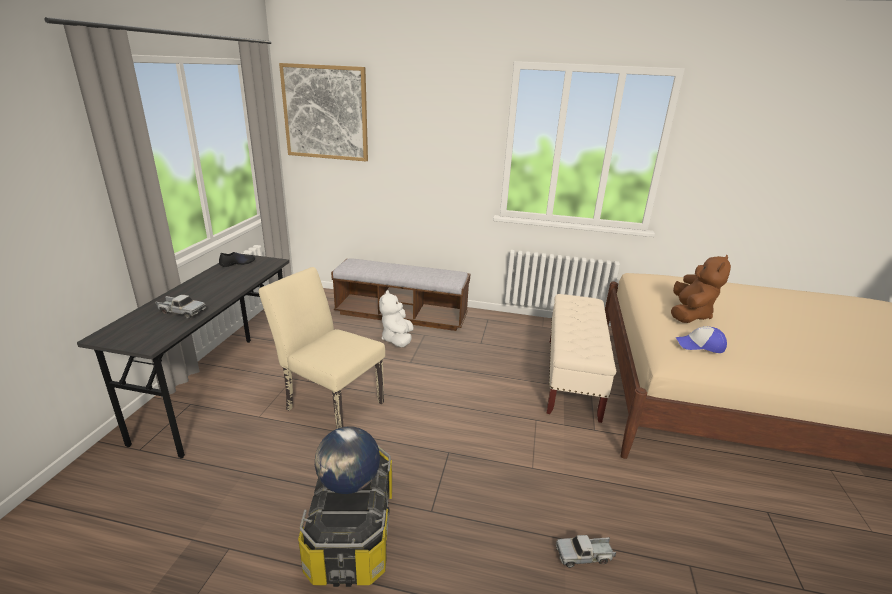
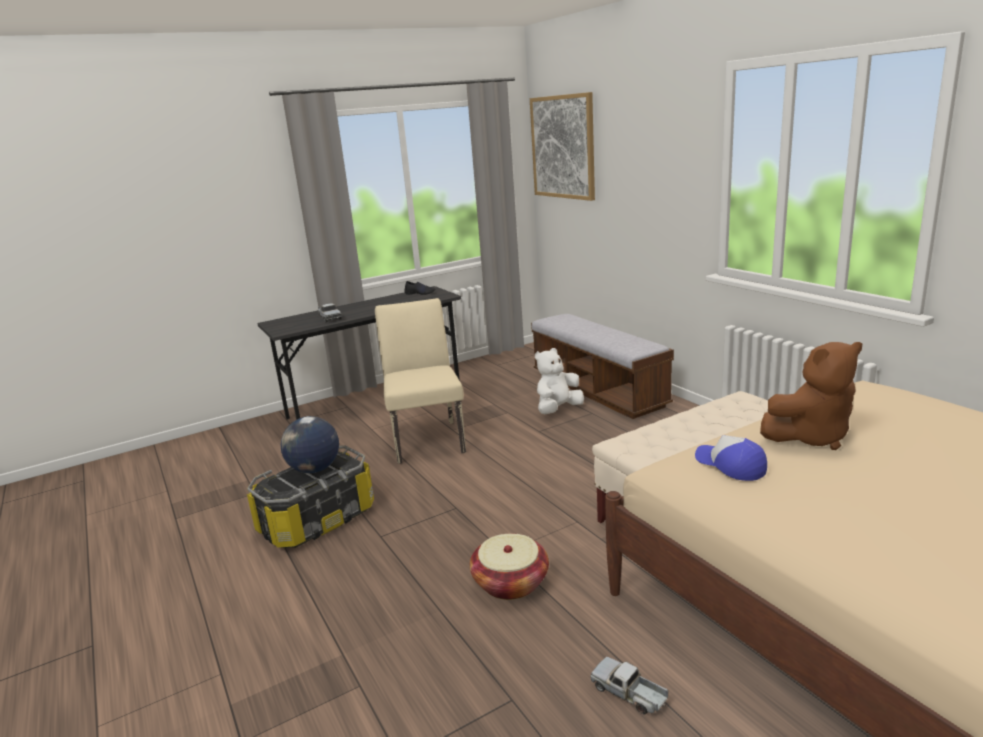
camera: 50 degrees right, 5 degrees down
toy truck [556,535,616,568] -> toy truck moved to [590,657,668,715]
none -> basket [470,534,549,600]

